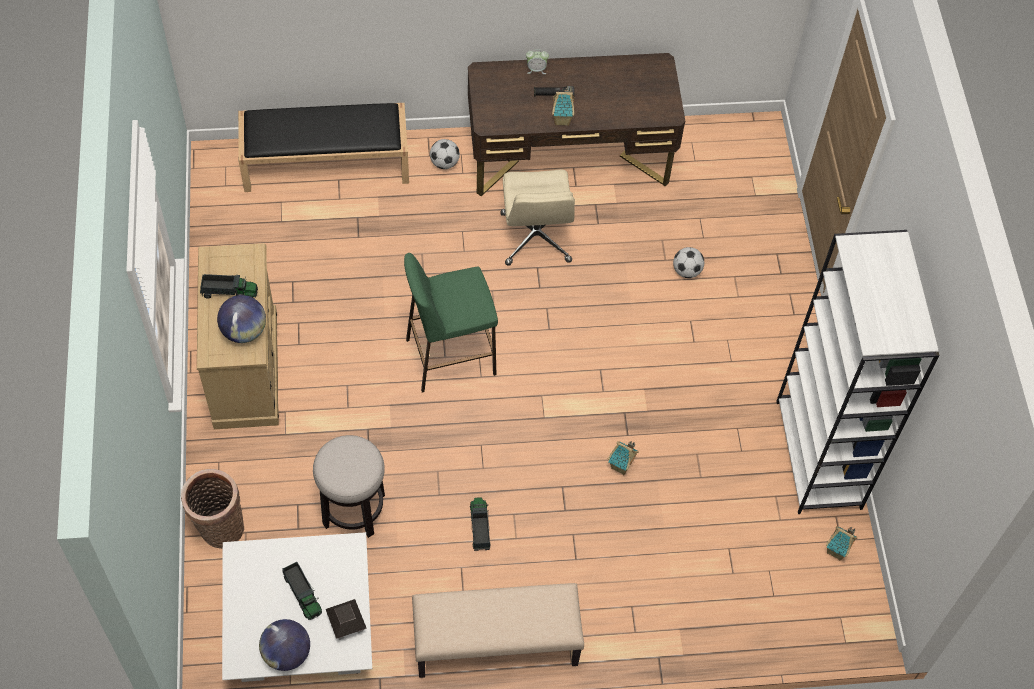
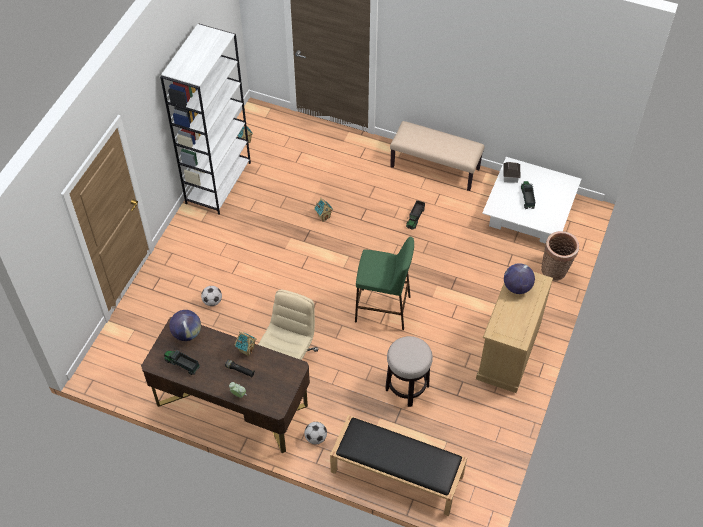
camera: 150 degrees left, 5 degrees down
toy truck [200,274,258,299] -> toy truck moved to [164,350,200,375]
globe [259,619,310,671] -> globe moved to [169,310,201,341]
stool [313,435,385,538] -> stool moved to [385,336,433,407]

